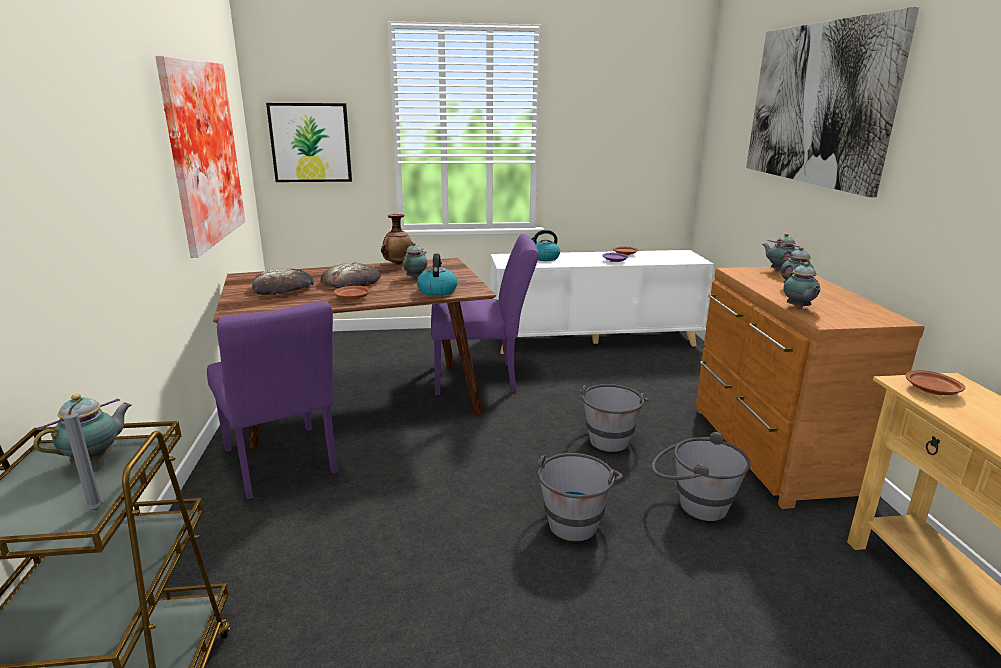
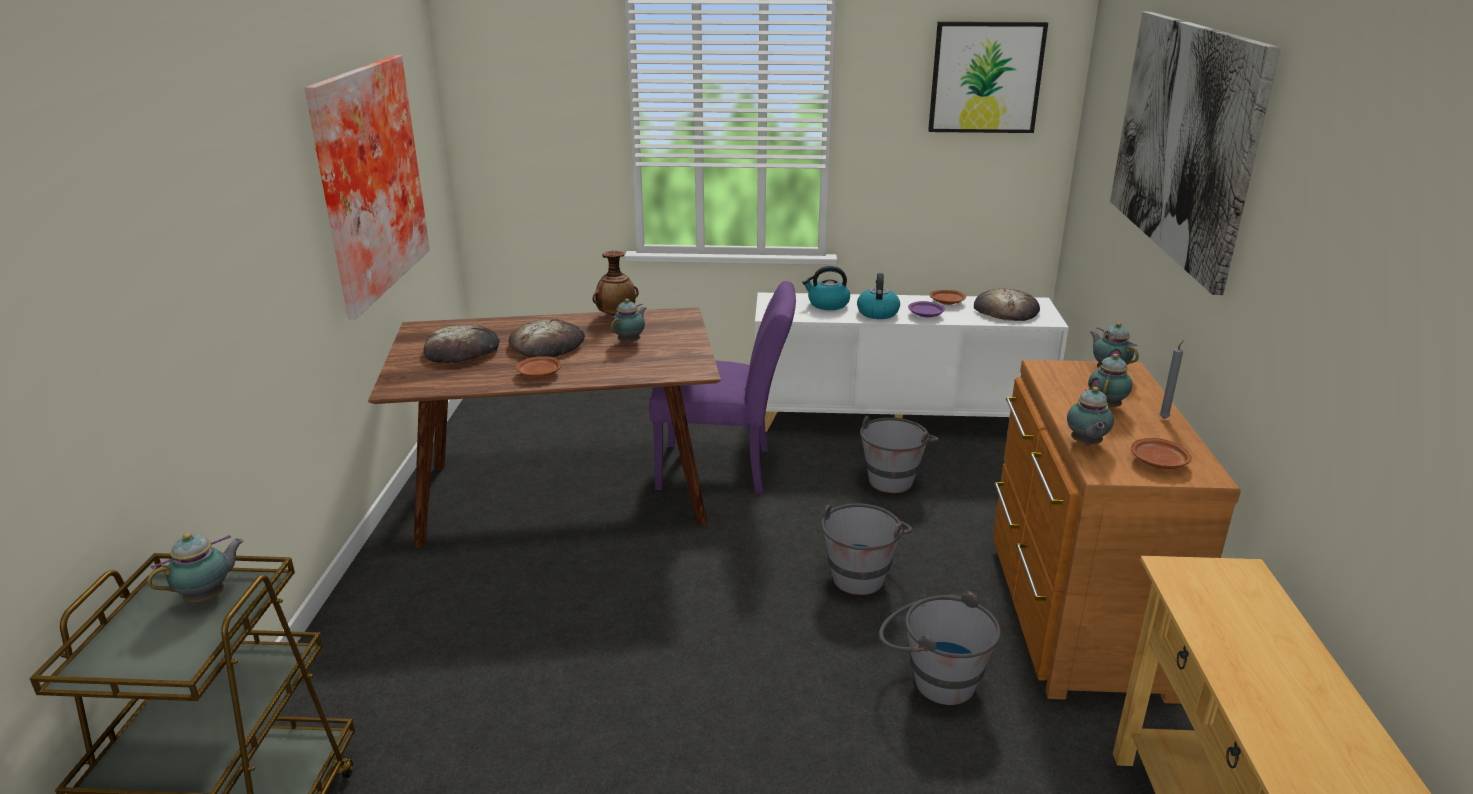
camera: 10 degrees right, 5 degrees up
grey candle [63,399,103,510] -> grey candle moved to [1159,340,1184,419]
purple chair [207,301,339,499] -> none
picture [266,103,352,182] -> picture moved to [928,21,1048,133]
kettle [417,253,457,296] -> kettle moved to [857,273,900,319]
grey bucket [538,453,623,541] -> grey bucket moved to [860,416,939,493]
brown plate [906,370,965,395] -> brown plate moved to [1131,438,1191,469]
none -> bread [974,288,1040,321]

